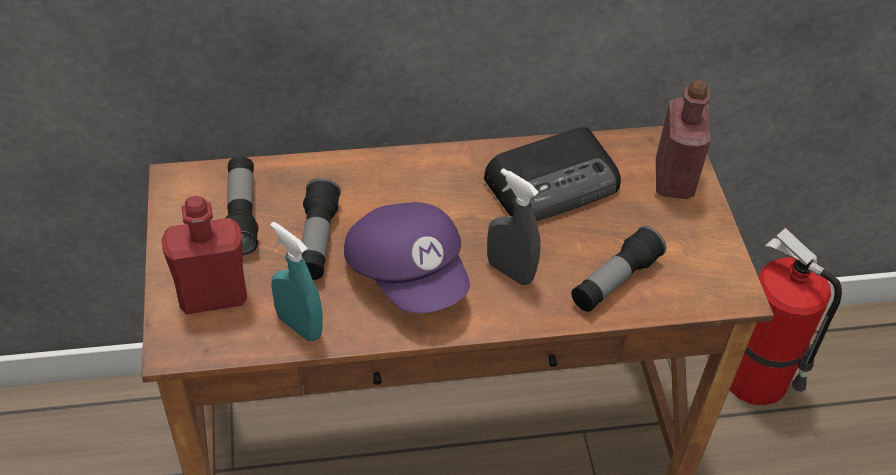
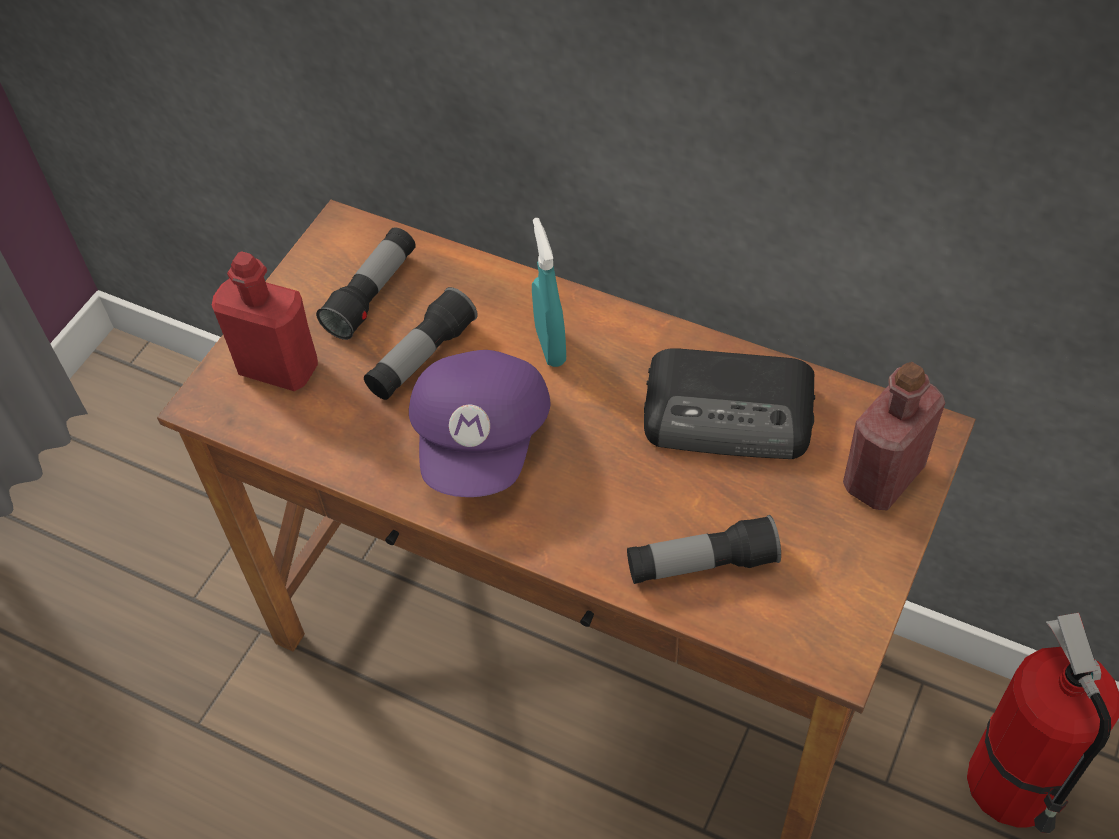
camera: 40 degrees right, 5 degrees up
turquoise spray bottle [270,222,323,341] -> turquoise spray bottle moved to [532,218,566,367]
grey spray bottle [487,168,540,285] -> none

